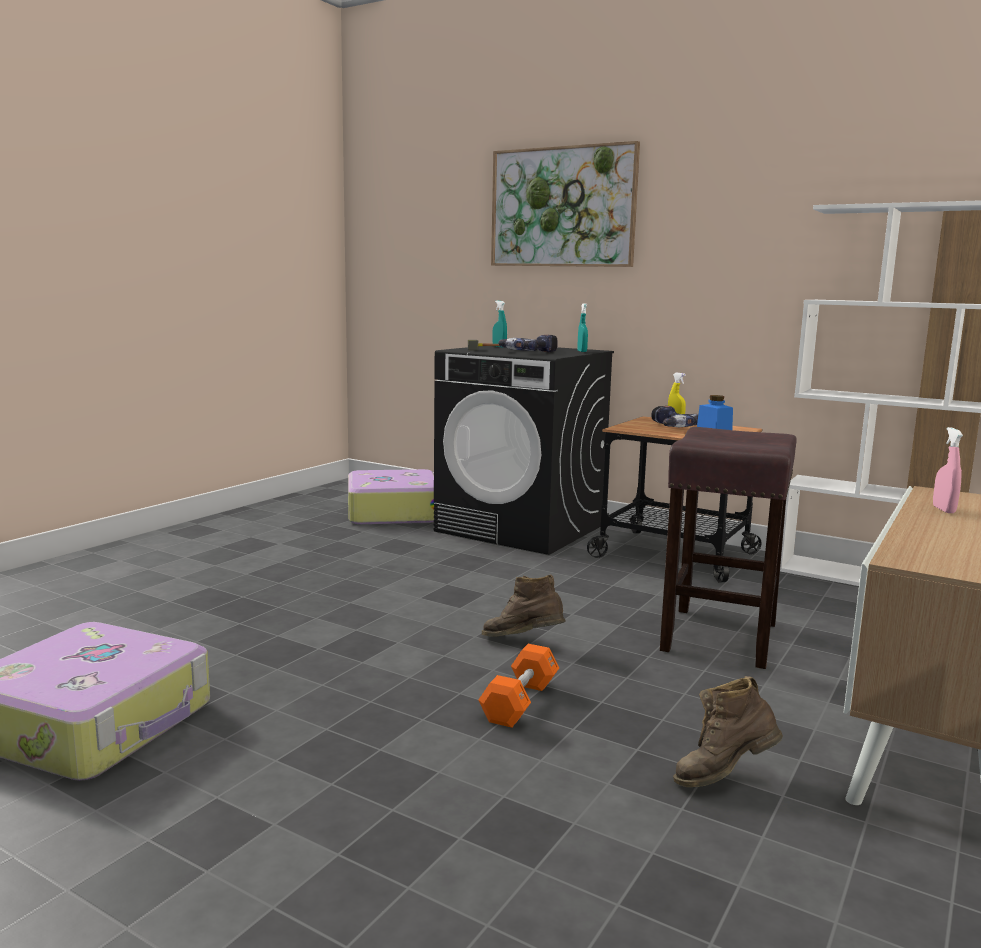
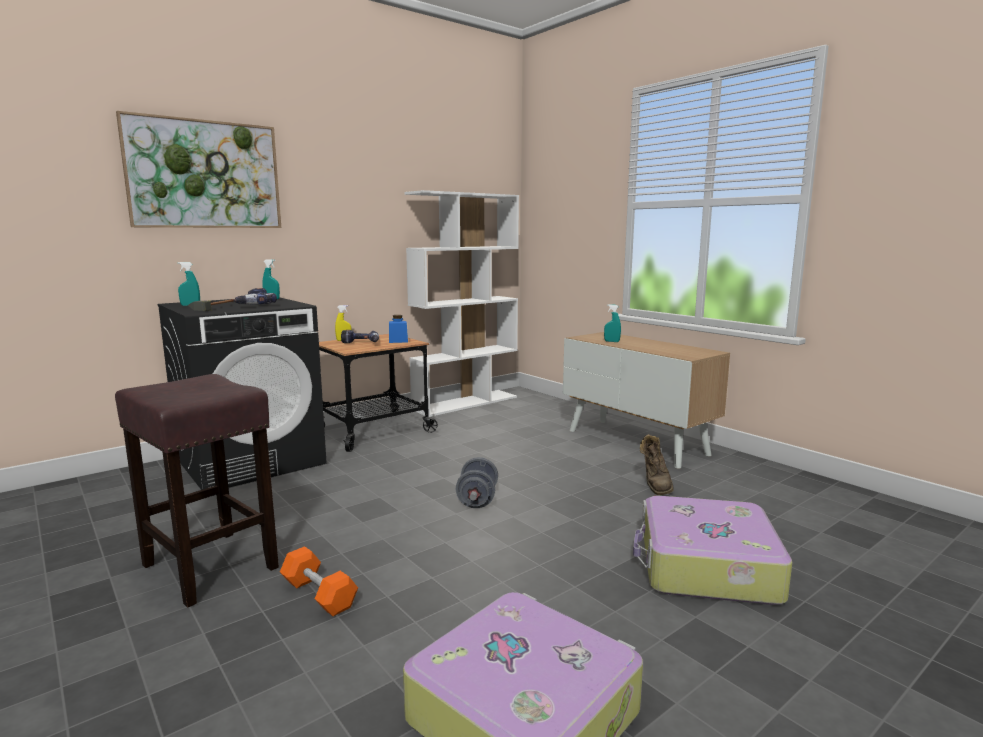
camera: 70 degrees left, 0 degrees up
suitcase [348,469,435,524] -> suitcase moved to [633,496,792,605]
orange dumbbell [479,644,559,728] -> orange dumbbell moved to [280,546,358,616]
brown boot [482,574,566,637] -> grey dumbbell [456,457,498,508]
brown stool [660,427,796,669] -> brown stool moved to [115,374,279,608]
pink spray bottle [933,427,963,513] -> turquoise spray bottle [604,304,621,342]

